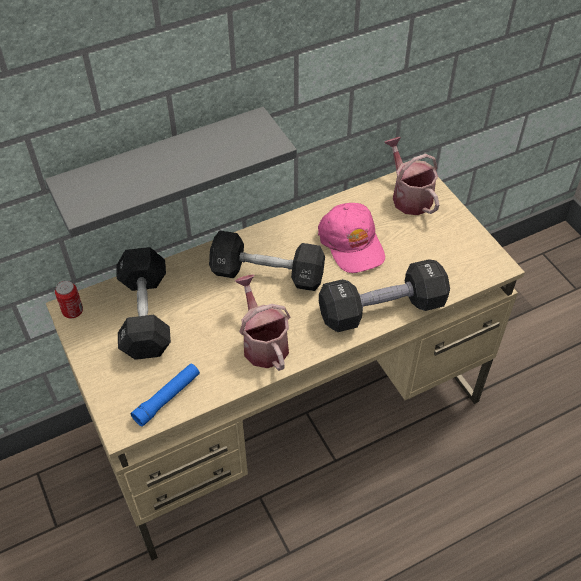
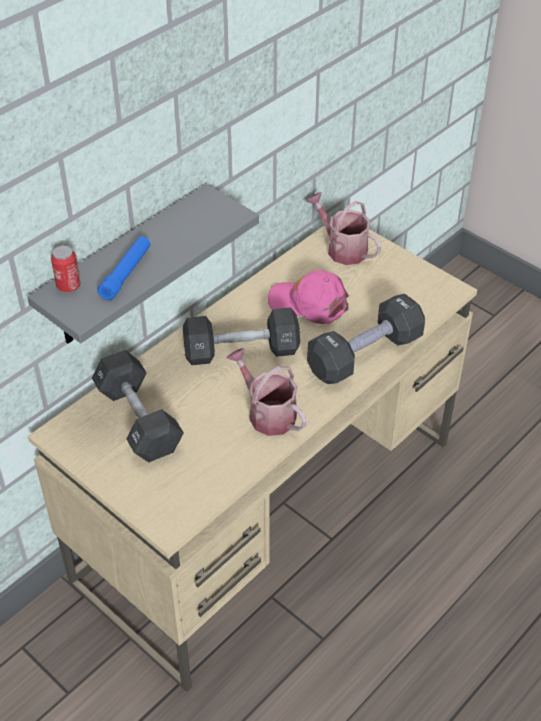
camera: 20 degrees left, 5 degrees down
can [55,280,83,318] -> can moved to [51,245,80,293]
blue flashlight [131,363,200,427] -> blue flashlight moved to [97,236,150,301]
pink cap [318,203,385,273] -> pink cap turned 150 degrees clockwise [268,270,349,324]

